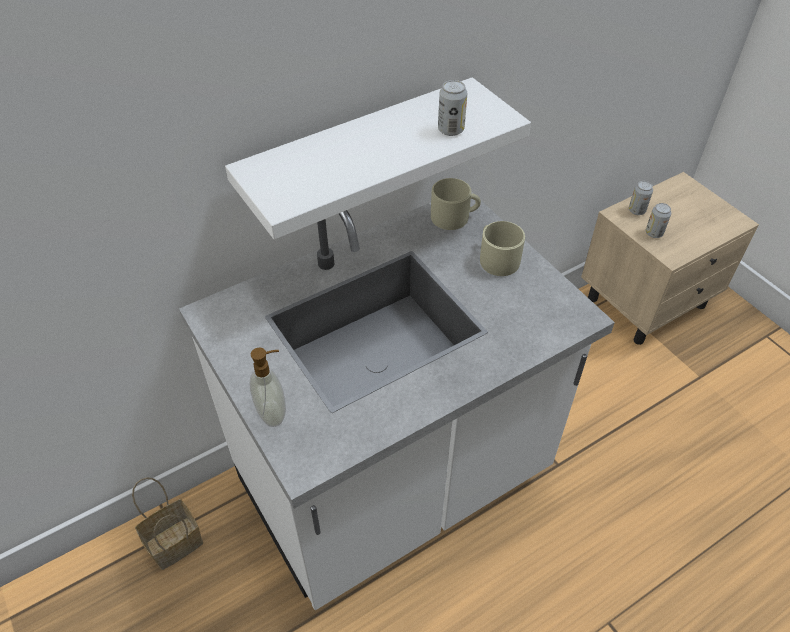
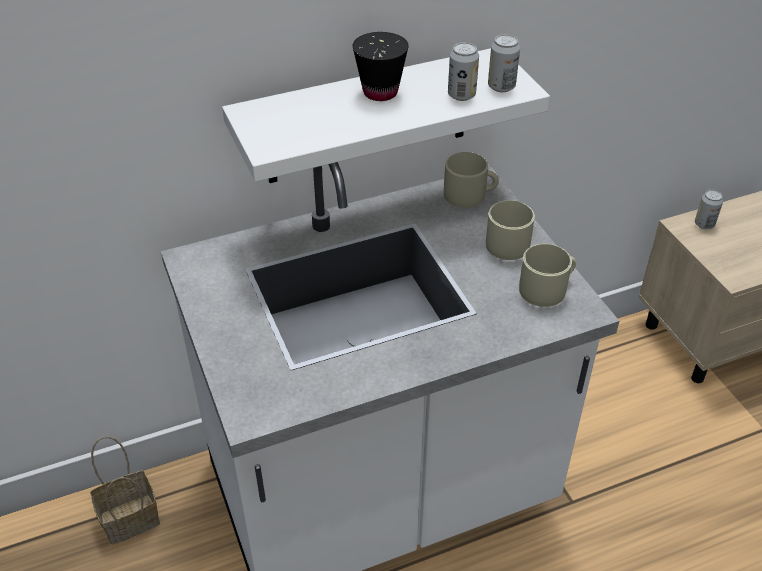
camera: 10 degrees right, 5 degrees down
soap dispenser [250,348,286,427] -> none
can [646,203,671,238] -> can moved to [488,34,520,92]
none -> black cup [353,32,409,101]
none -> beige mug [519,244,576,307]

